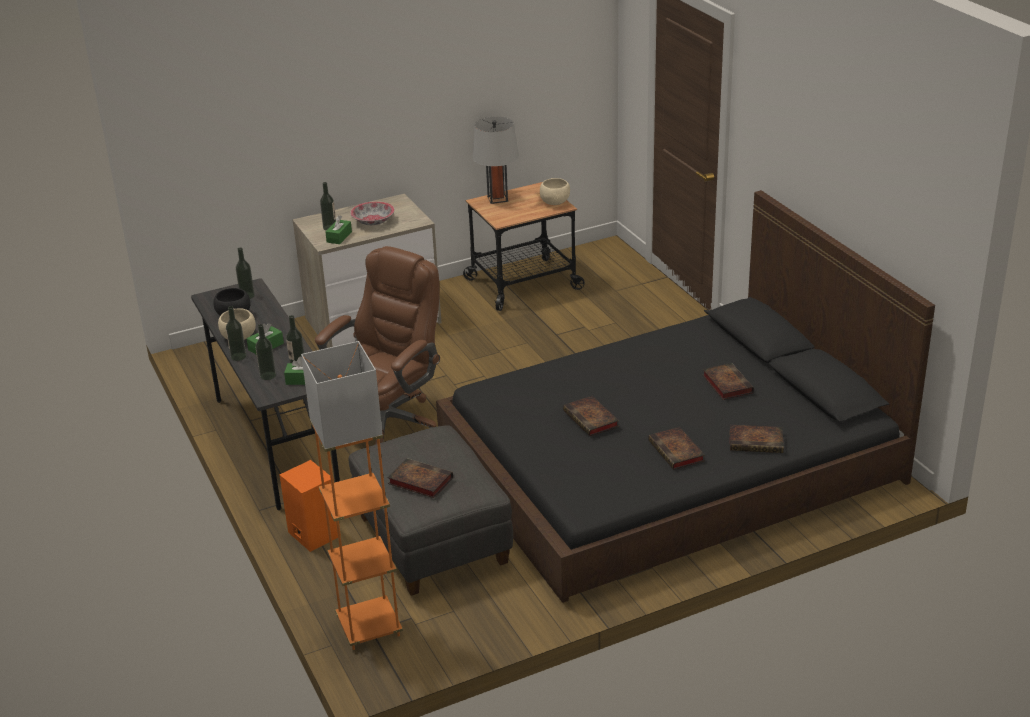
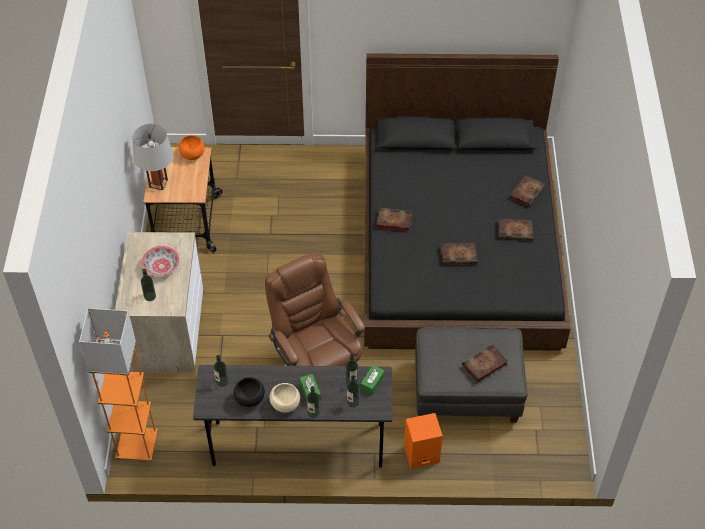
camera: 65 degrees left, 20 degrees up
orange floor lamp [301,341,403,650] -> orange floor lamp moved to [79,308,158,462]
green tissue box [325,215,352,244] -> none
beige bowl [540,178,570,205] -> orange bowl [179,135,205,160]
book [703,363,754,400] -> book moved to [376,208,413,232]

